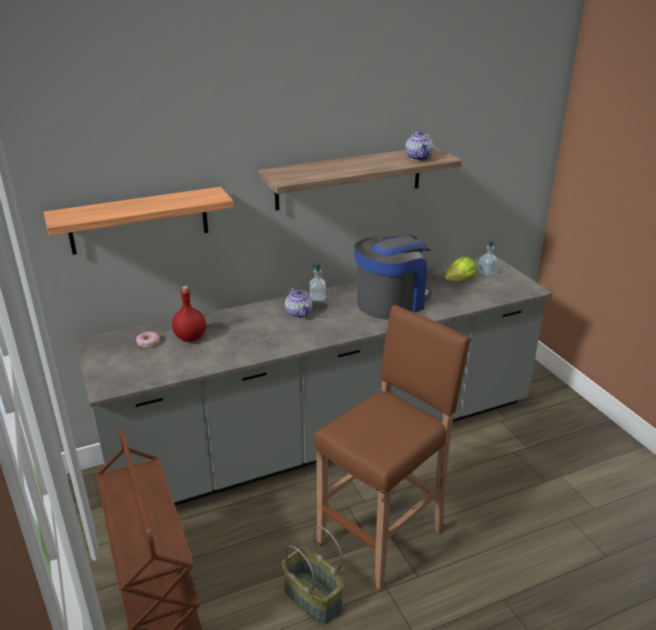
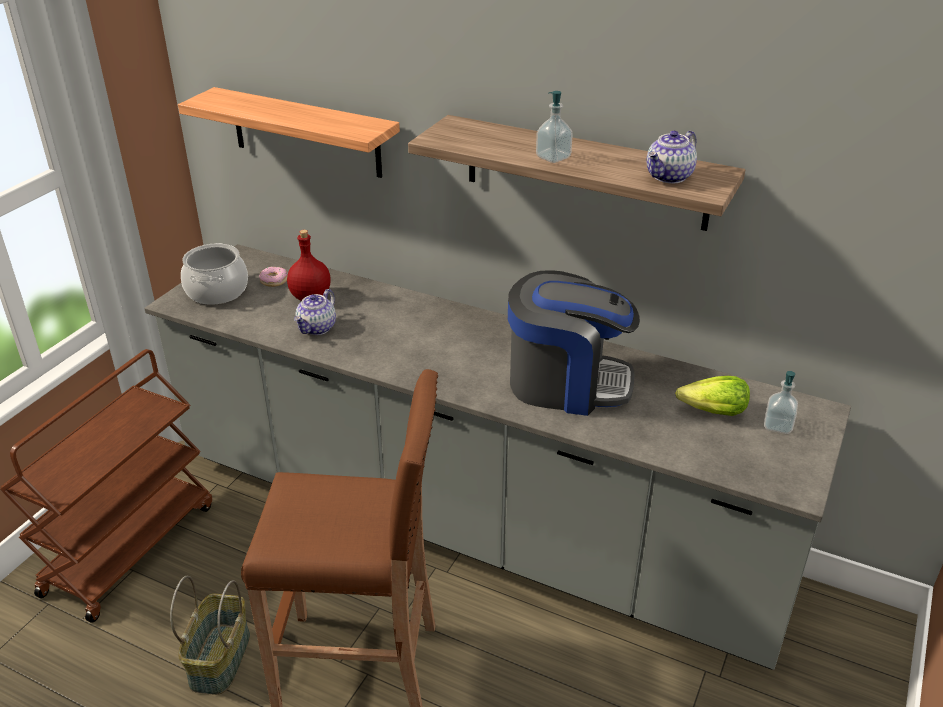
camera: 50 degrees right, 5 degrees up
teapot [285,287,312,318] -> teapot moved to [294,289,336,335]
soap dispenser [310,263,326,301] -> soap dispenser moved to [536,91,573,163]
none -> cooking pot [181,243,248,305]

